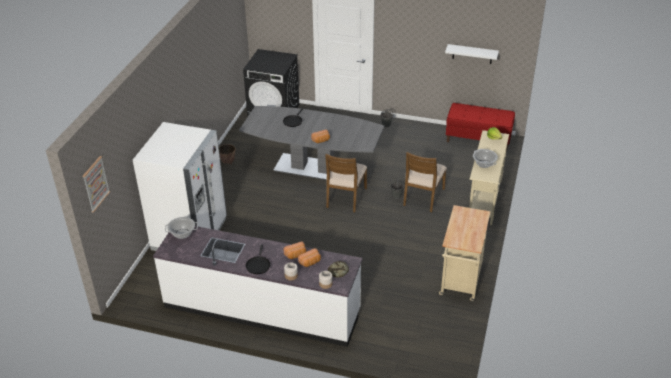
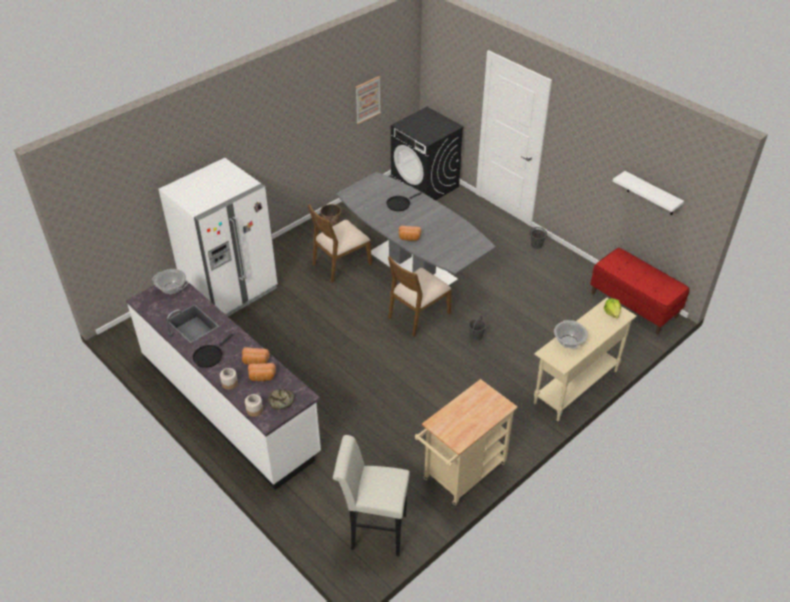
camera: 30 degrees right, 5 degrees up
picture [82,156,110,213] -> picture moved to [355,76,381,124]
brown chair [403,152,447,212] -> brown chair moved to [308,204,372,283]
none -> white stool [333,435,410,556]

